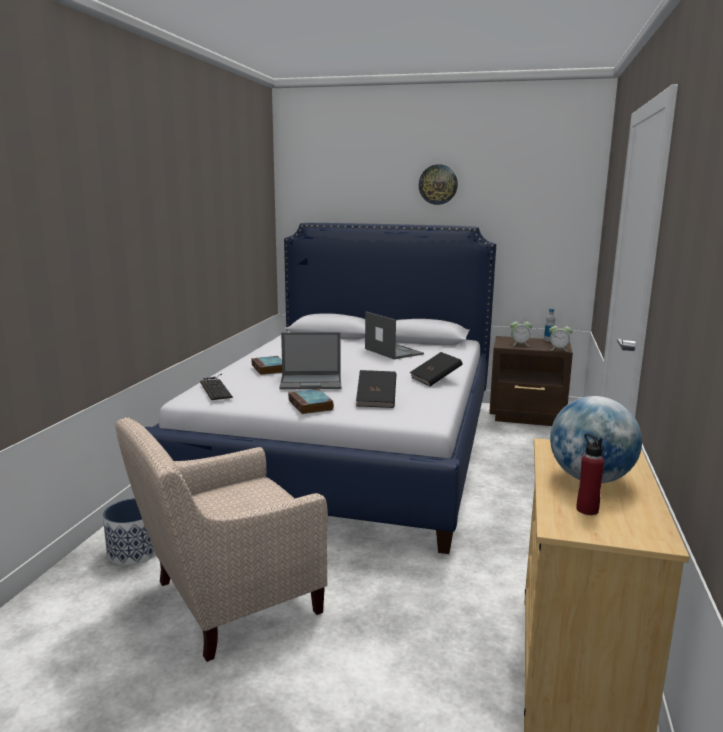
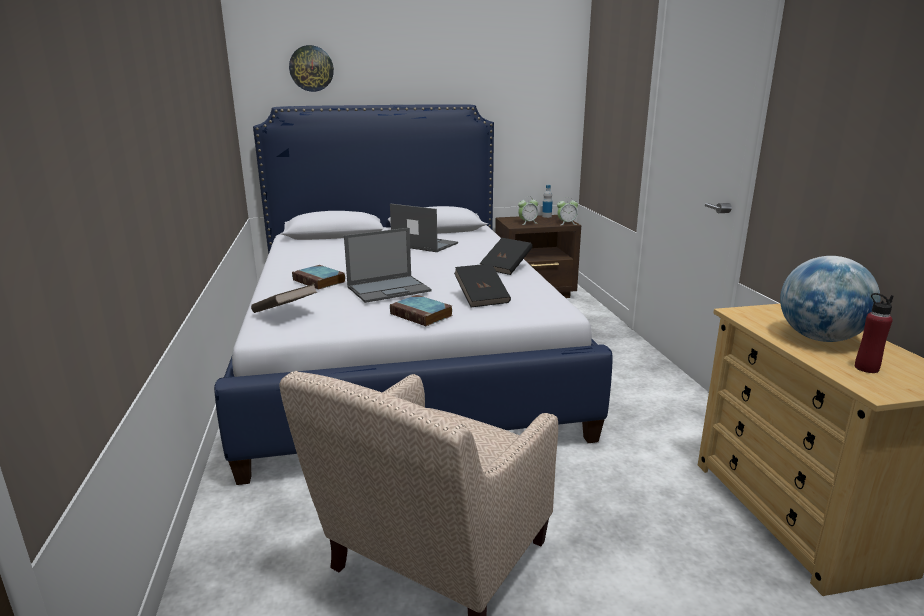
camera: 25 degrees left, 5 degrees up
planter [103,498,156,565] -> none
keyboard [200,374,233,400] -> brown book [251,284,317,313]
wall clock [419,164,458,205] -> wall clock moved to [289,45,334,92]

